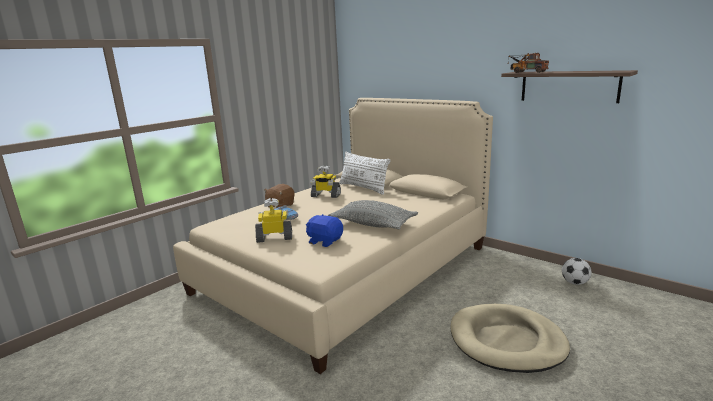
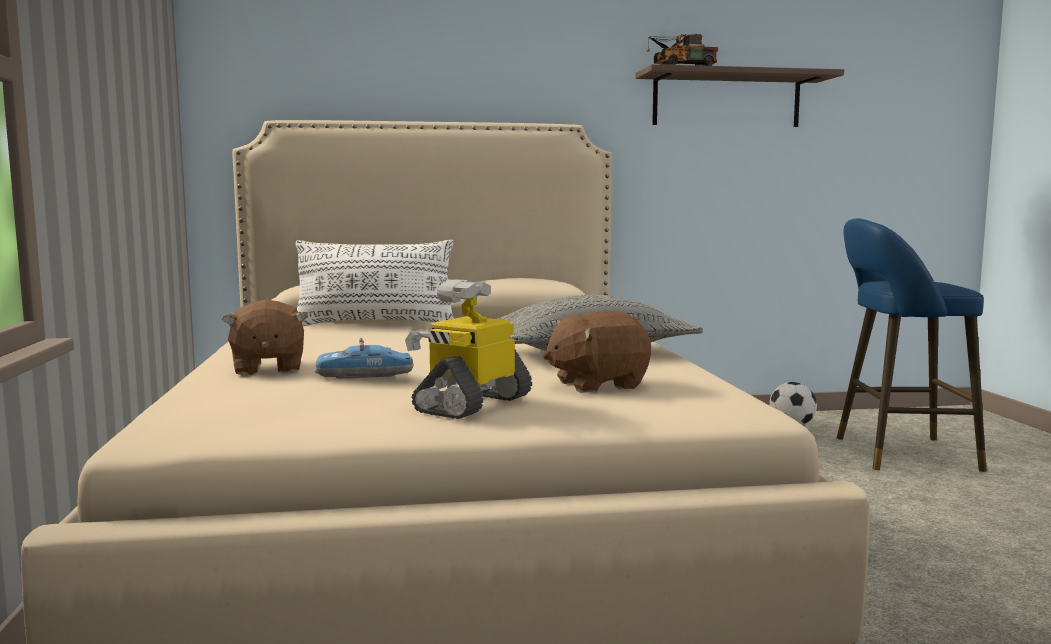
camera: 50 degrees left, 10 degrees down
blue plush toy [306,214,343,247] -> brown plush toy [543,311,651,393]
toy robot [310,166,341,198] -> none
beige dog bed [450,304,570,373] -> none
none -> blue stool [837,218,987,472]

